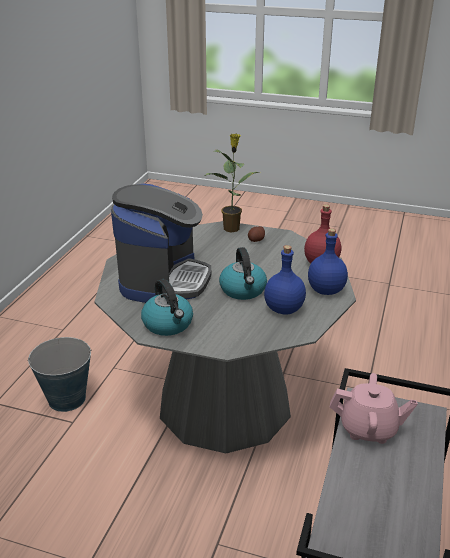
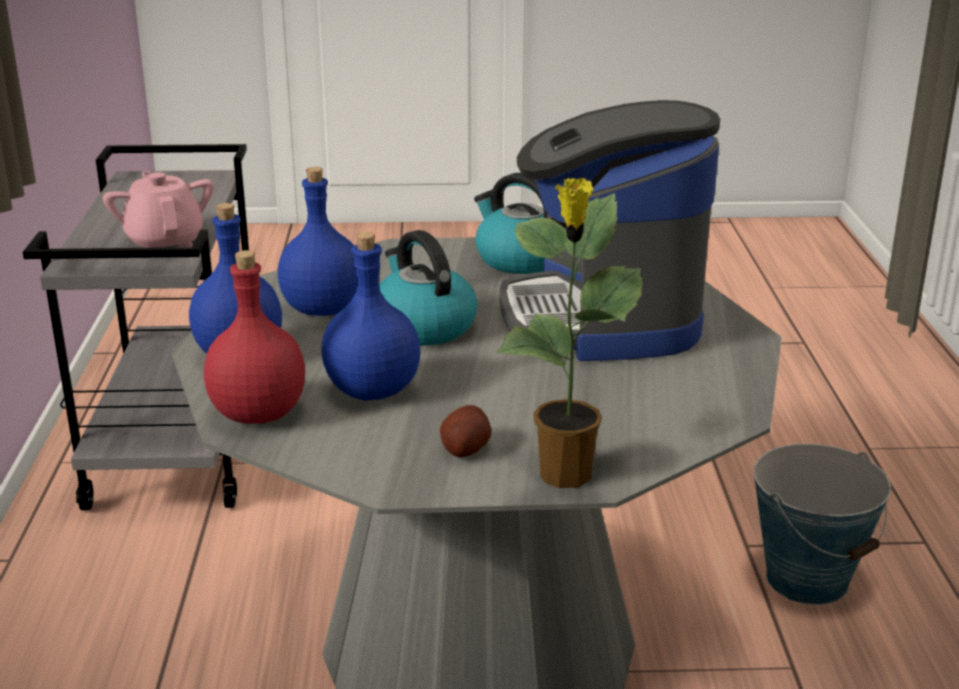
camera: 160 degrees right, 5 degrees down
pink teapot [330,373,418,444] -> pink teapot turned 75 degrees clockwise [103,171,214,248]
none -> blue bottle [321,232,420,401]

